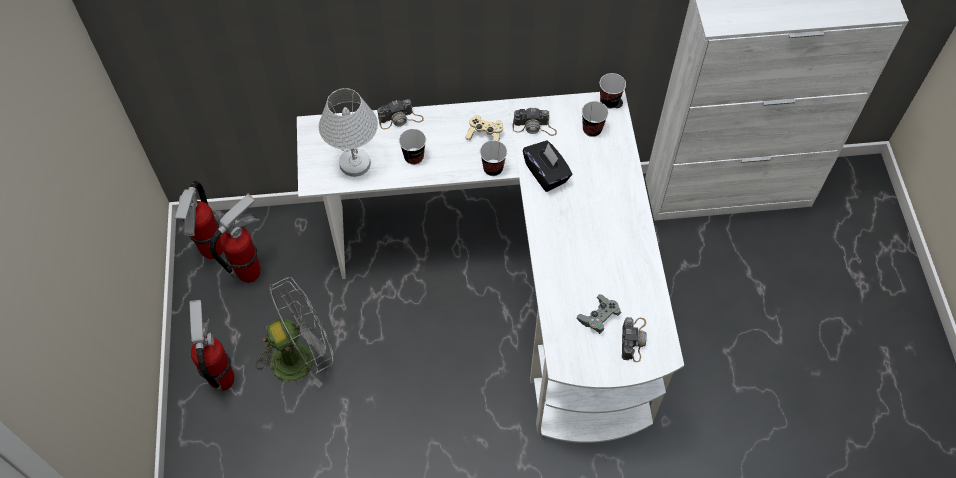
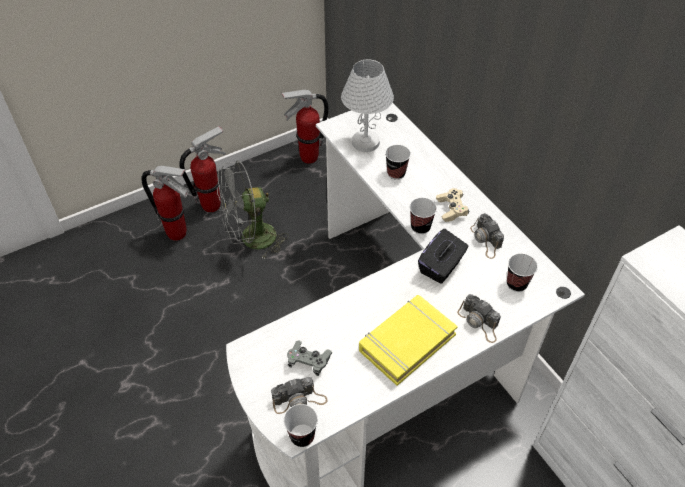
camera: 65 degrees right, 10 degrees down
fire extinguisher [210,194,260,283] -> fire extinguisher moved to [141,166,190,241]
grey fan [256,277,334,388] -> grey fan turned 120 degrees clockwise [217,160,288,260]
camera [377,99,424,129] -> camera moved to [457,294,501,343]
cup [599,73,626,109] -> cup moved to [284,404,318,447]
none -> yellow book [359,295,458,386]

